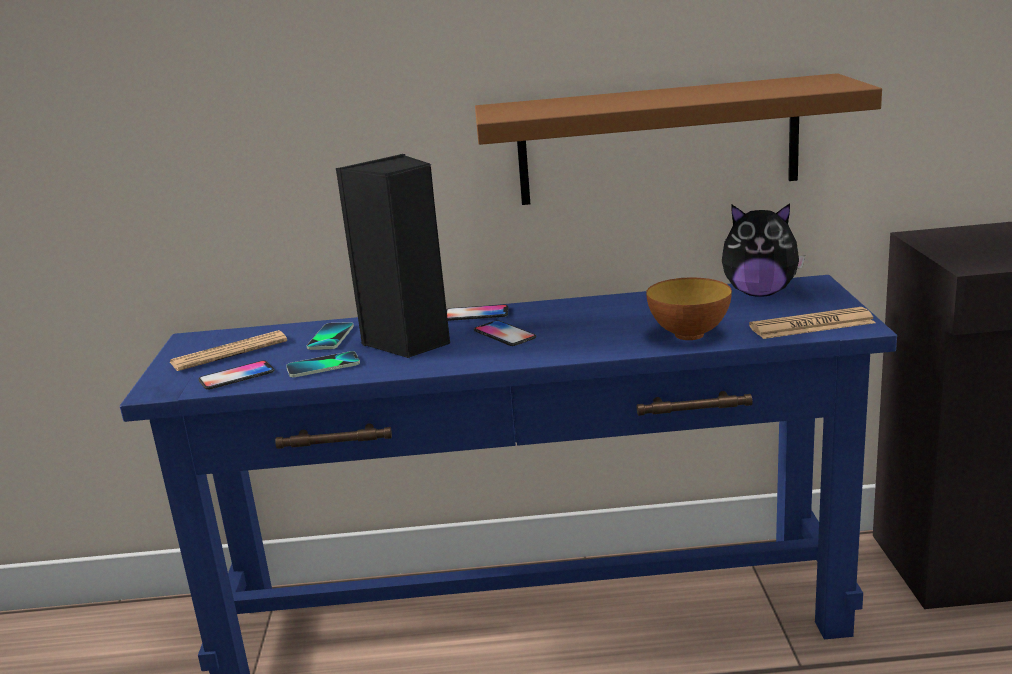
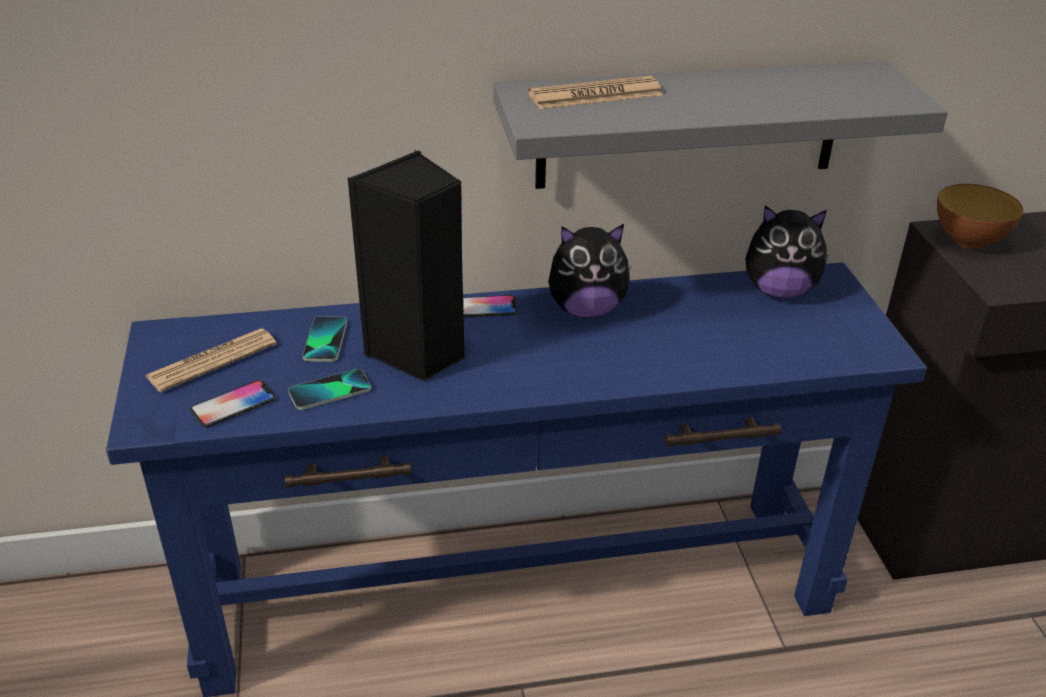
camera: 10 degrees left, 15 degrees up
phone [474,320,536,346] -> none
brown shelf [475,73,882,205] -> grey shelf [493,61,948,189]
bowl [646,277,732,340] -> bowl moved to [937,184,1023,249]
newspaper [749,307,876,339] -> newspaper moved to [528,76,663,109]
none -> plush toy [548,224,631,318]

